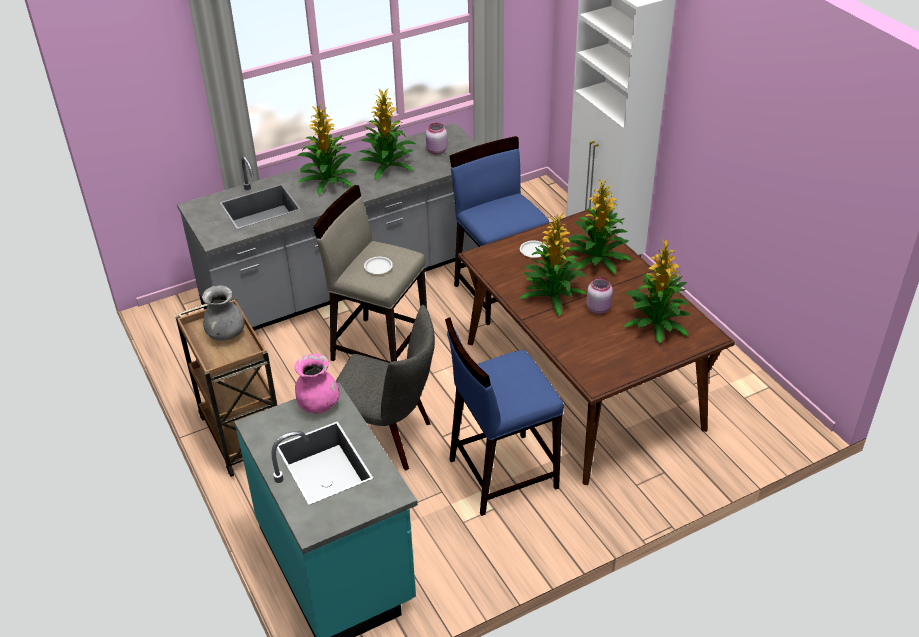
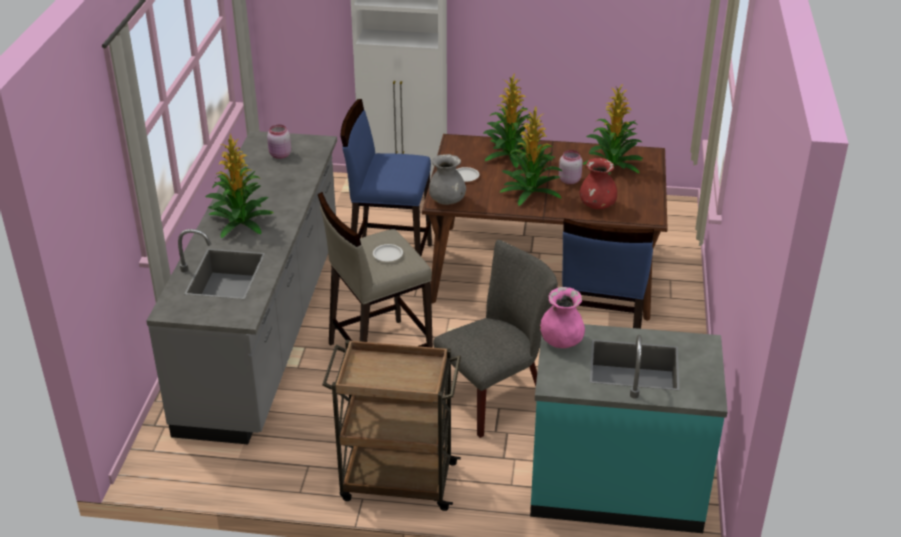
camera: 55 degrees left, 5 degrees down
grey vase [202,285,244,341] -> grey vase moved to [429,154,466,205]
potted plant [359,89,416,180] -> none
none -> red vase [580,158,617,209]

